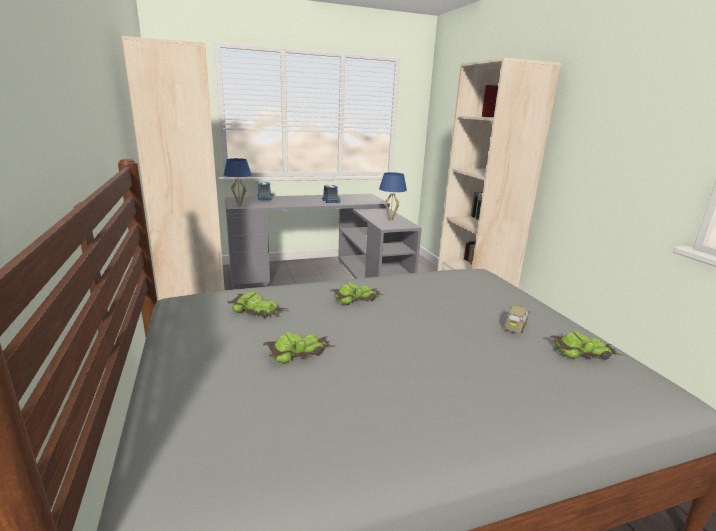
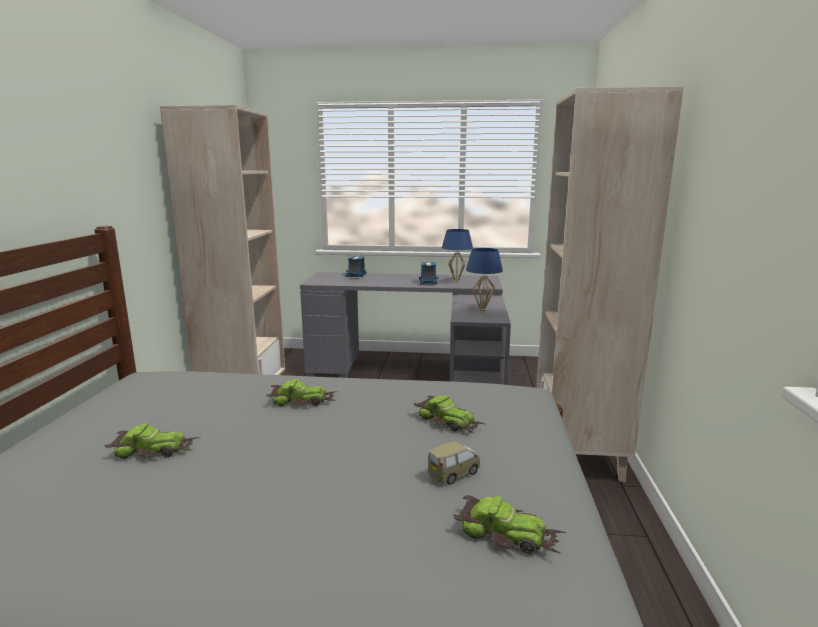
camera: 25 degrees right, 5 degrees down
blue table lamp [224,158,252,205] -> blue table lamp moved to [442,229,473,283]
toy car [227,291,287,318] -> toy car moved to [414,395,487,433]

